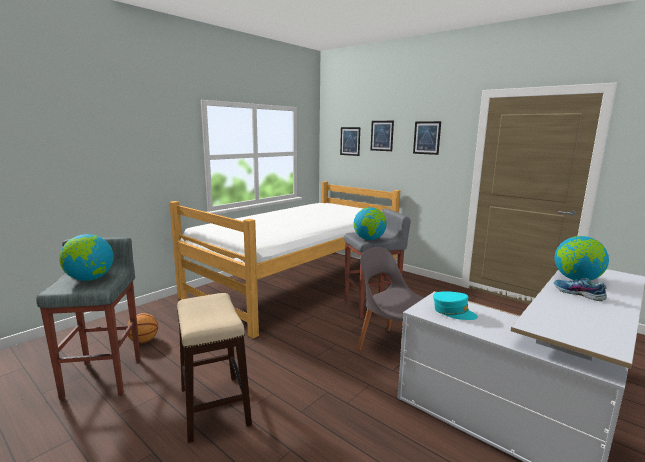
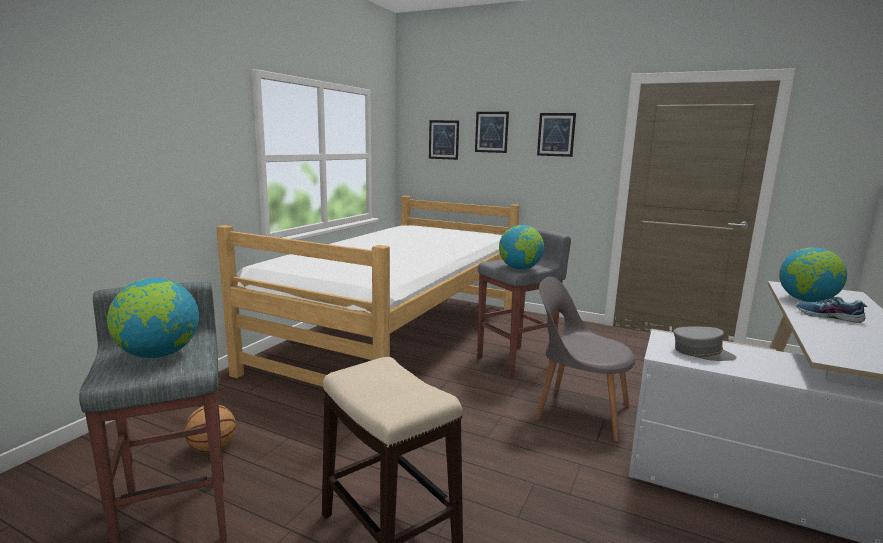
camera: 15 degrees left, 0 degrees up
turquoise cap [433,291,478,320] -> grey cap [673,326,736,361]

